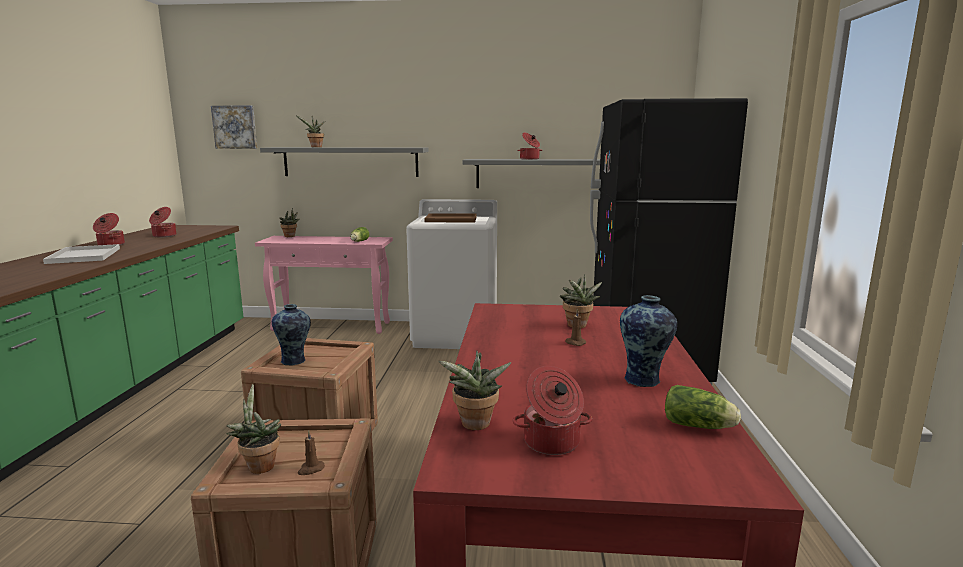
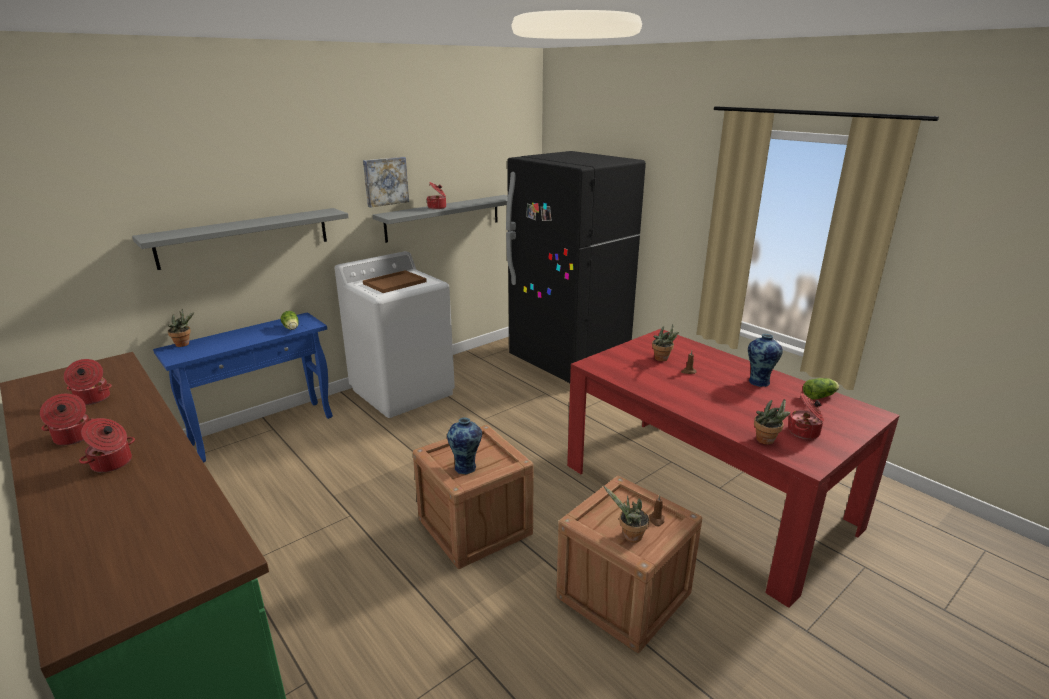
camera: 45 degrees left, 10 degrees up
white tray [43,244,120,264] -> cooking pot [79,418,135,472]
picture [211,105,257,149] -> picture moved to [363,157,409,208]
pink console table [255,236,393,334] -> blue console table [153,312,333,463]
potted plant [296,115,325,147] -> none

